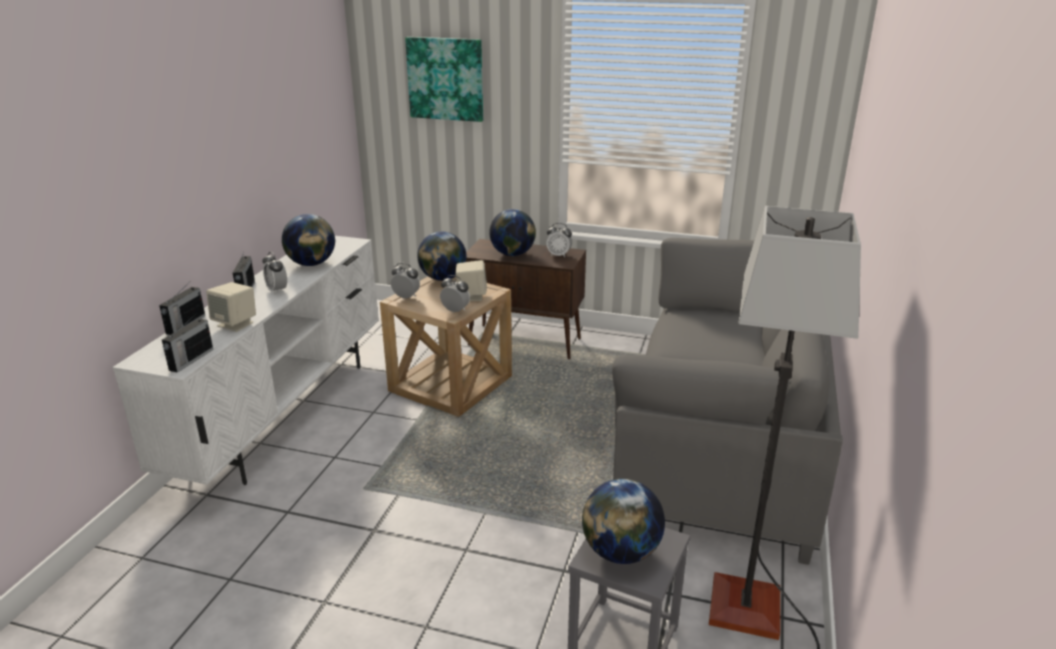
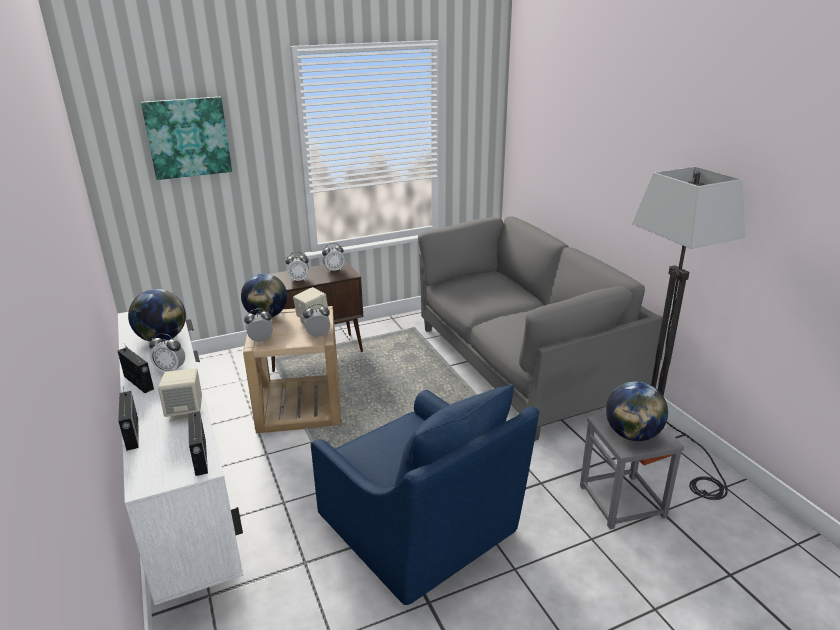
camera: 40 degrees left, 0 degrees up
globe [489,209,536,256] -> alarm clock [286,252,309,282]
none -> blue armchair [311,385,540,605]

